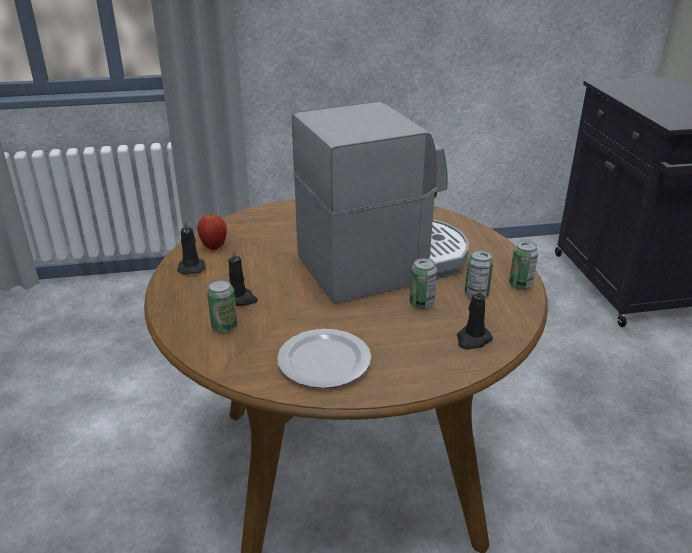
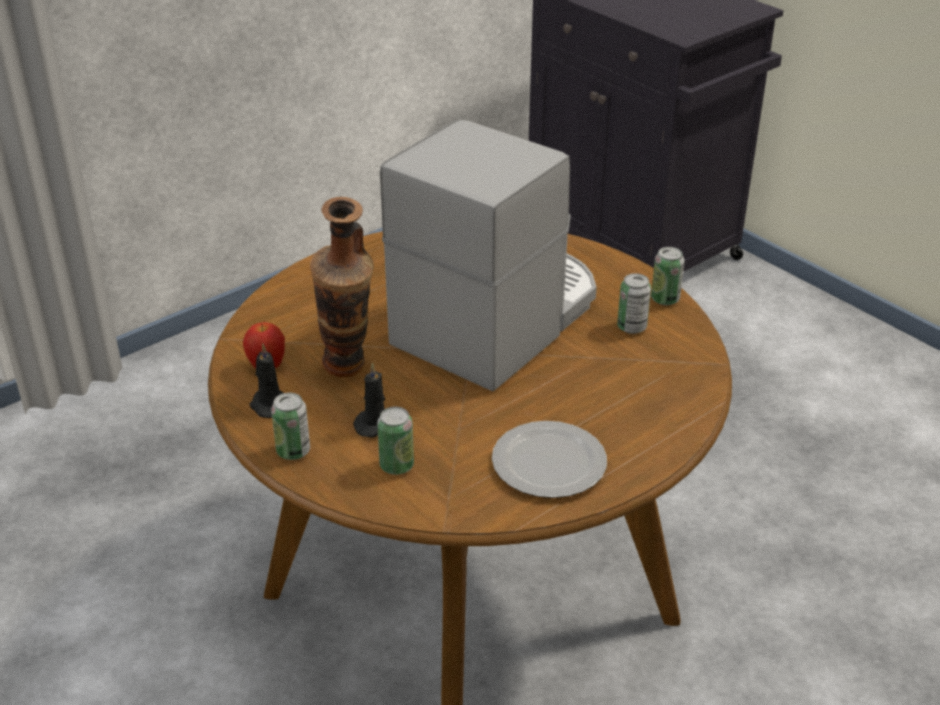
camera: 30 degrees left, 5 degrees up
can [410,258,437,309] -> can moved to [271,393,310,460]
black candle [457,285,493,349] -> none
none -> vase [310,197,374,377]

